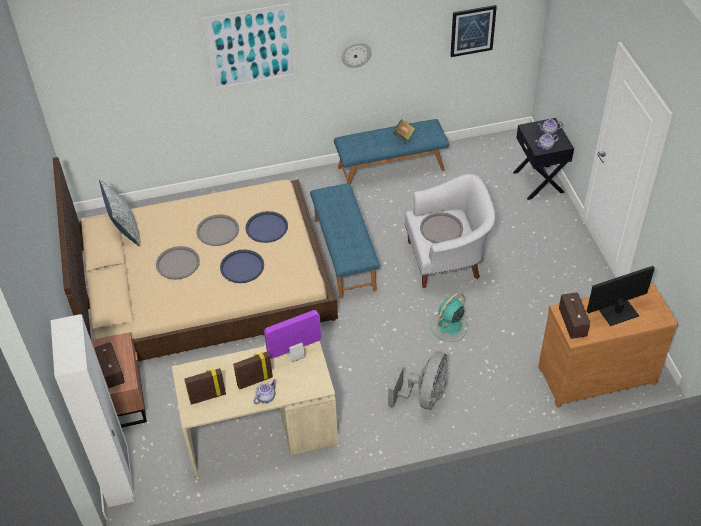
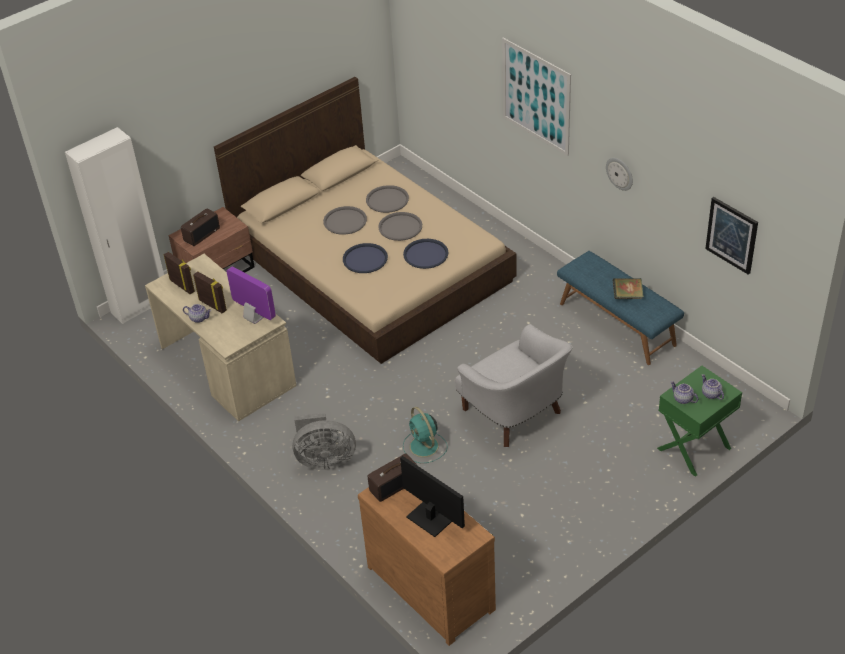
camera: 65 degrees right, 5 degrees down
pillow [99,180,141,246] -> none
blue bench [310,183,380,299] -> none
grey tray [420,212,463,244] -> grey tray moved to [366,185,409,213]
turquoise fan [430,293,469,342] -> turquoise fan turned 135 degrees counterclockwise [403,407,448,463]
black nightstand [513,118,574,200] -> green nightstand [657,366,742,477]

